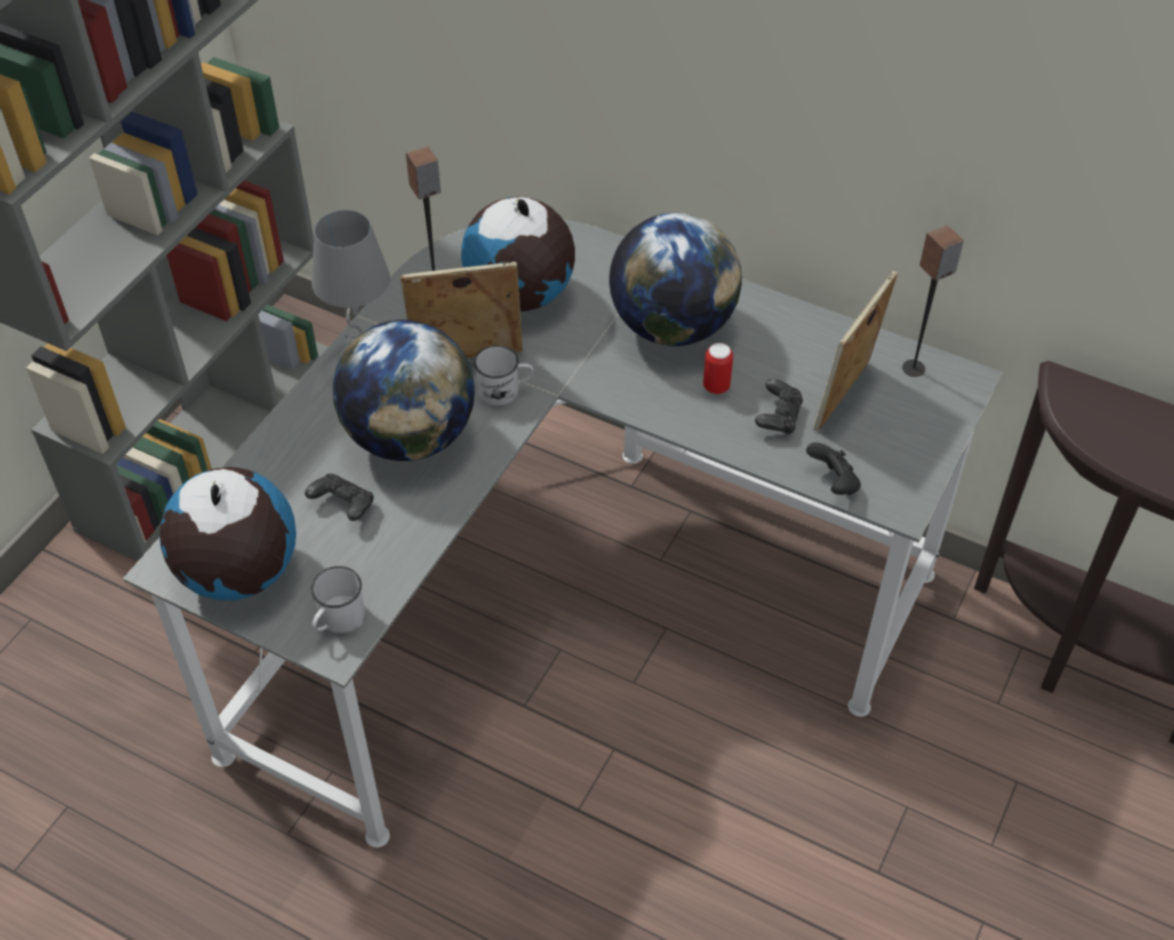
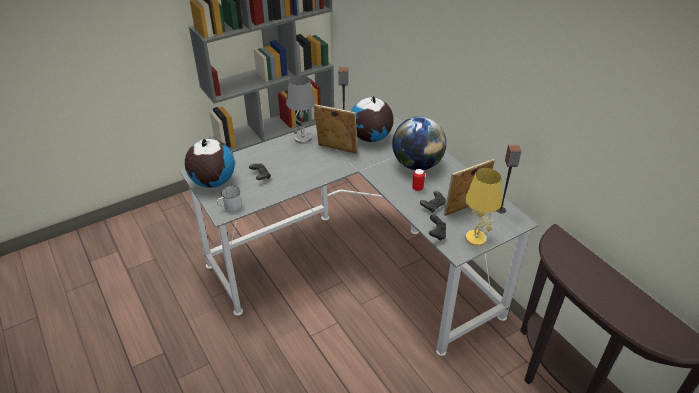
camera: 30 degrees right, 10 degrees down
globe [333,320,475,461] -> none
white mug [474,345,534,406] -> none
none -> yellow table lamp [465,168,502,247]

